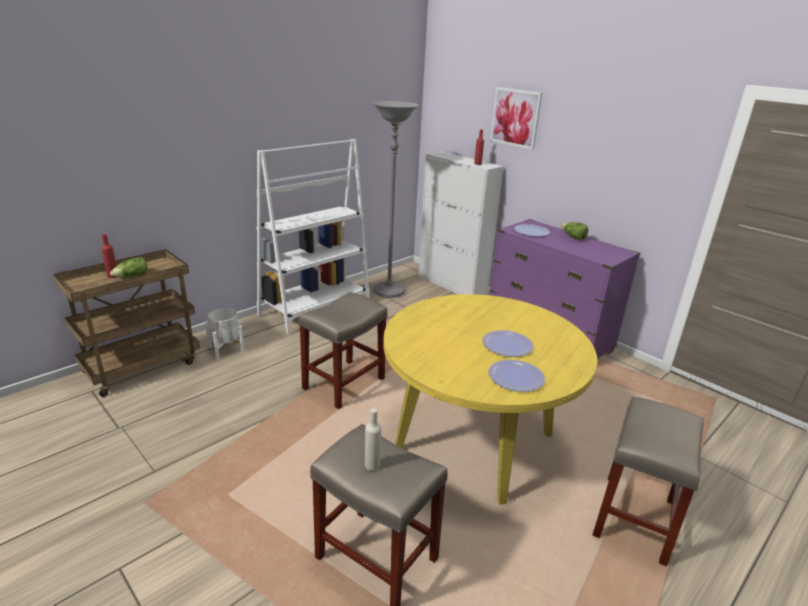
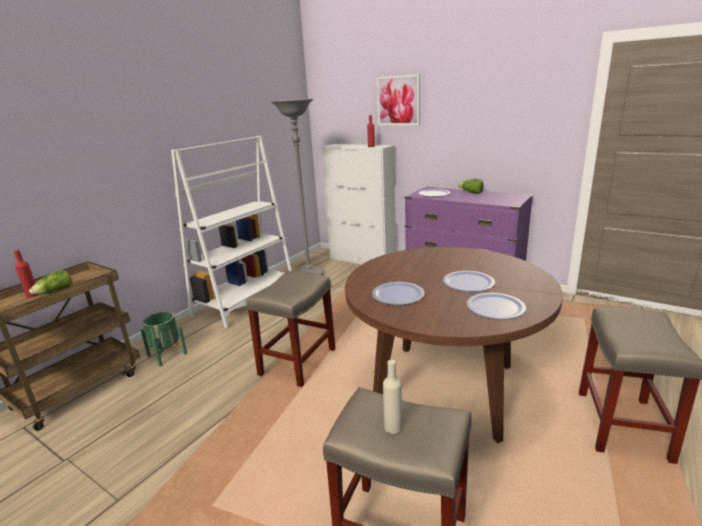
camera: 10 degrees left, 5 degrees down
white planter [205,308,245,360] -> green planter [141,312,187,366]
yellow dining table [383,294,598,505] -> brown dining table [345,247,563,443]
none -> plate [372,282,425,305]

